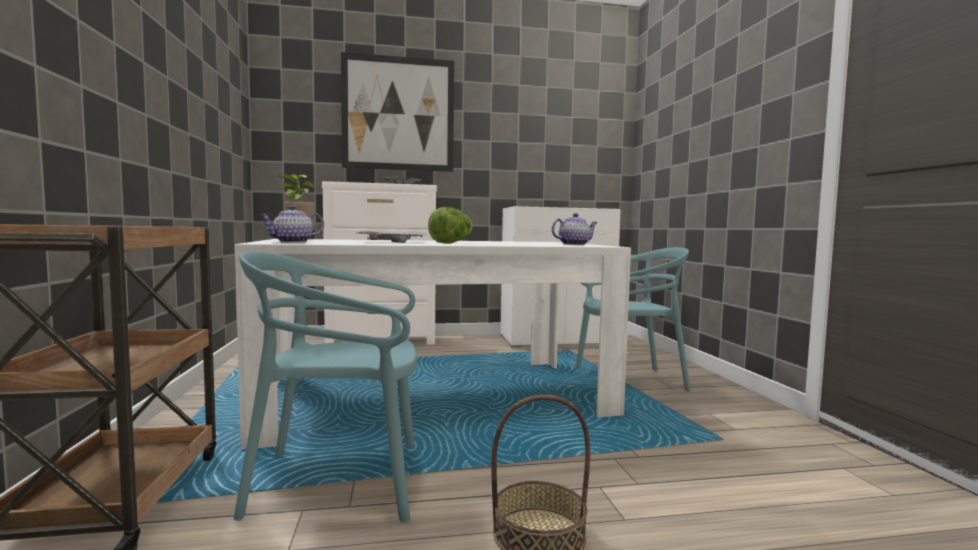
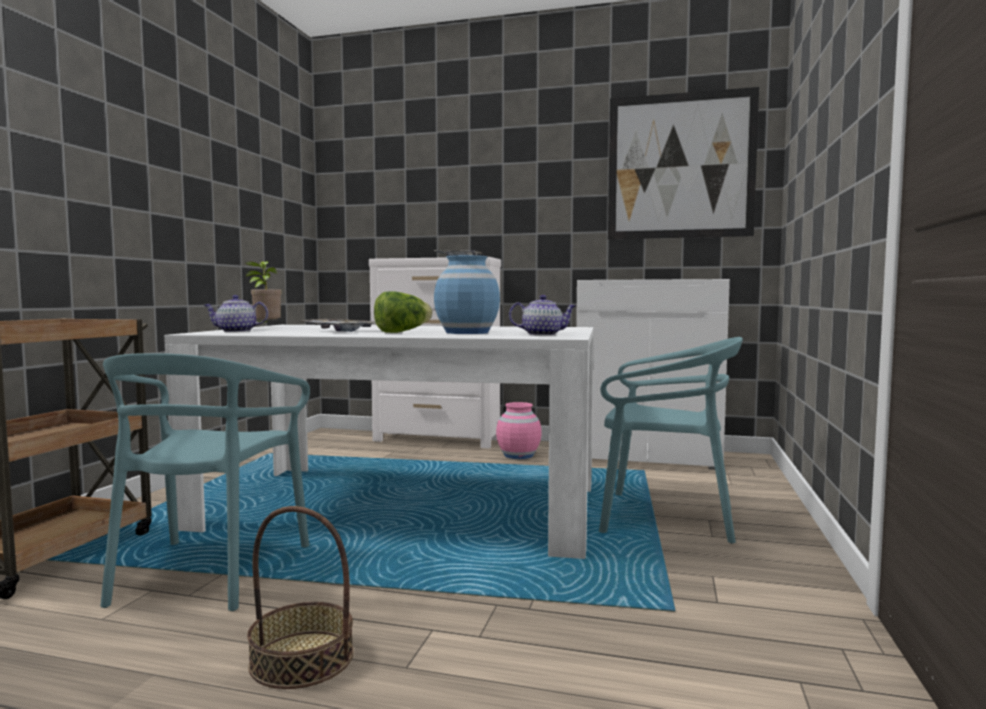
camera: 25 degrees right, 0 degrees up
turquoise chair [233,251,417,522] -> turquoise chair turned 105 degrees counterclockwise [100,353,310,611]
picture [341,52,454,172] -> picture moved to [608,87,759,239]
none -> blue vase [434,255,500,334]
none -> pink vase [496,402,542,459]

